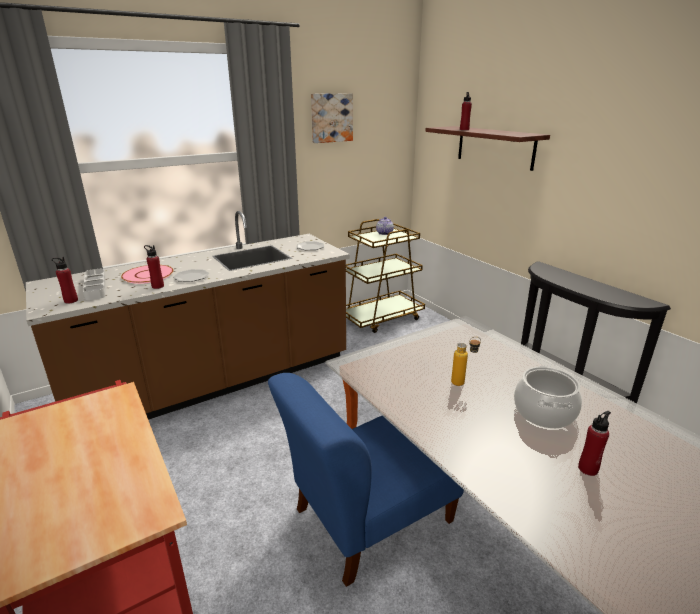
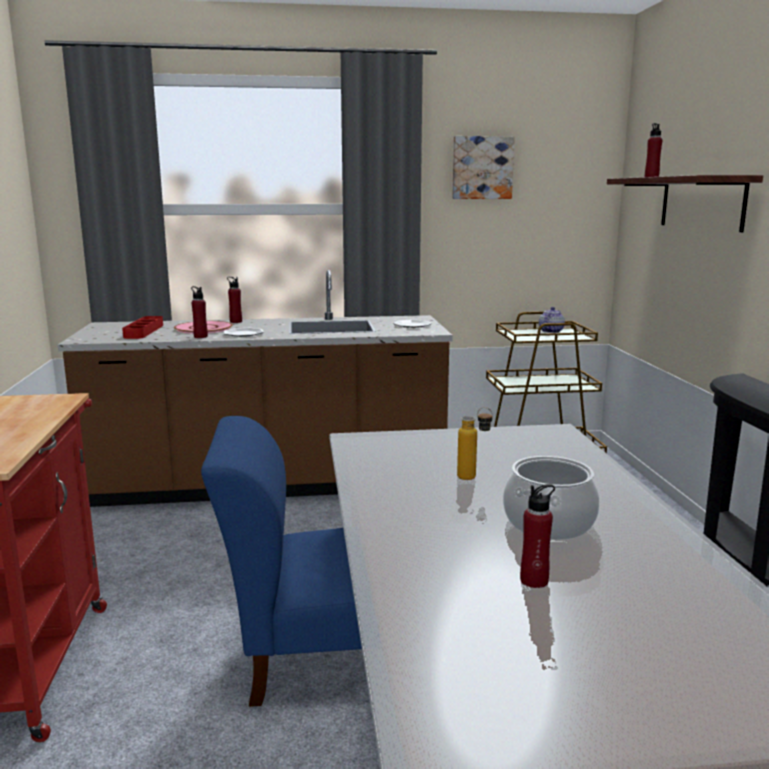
camera: 25 degrees right, 10 degrees down
red bottle [52,257,78,303] -> red bottle moved to [227,277,242,323]
grey tray [83,269,106,300] -> red tray [122,316,163,339]

